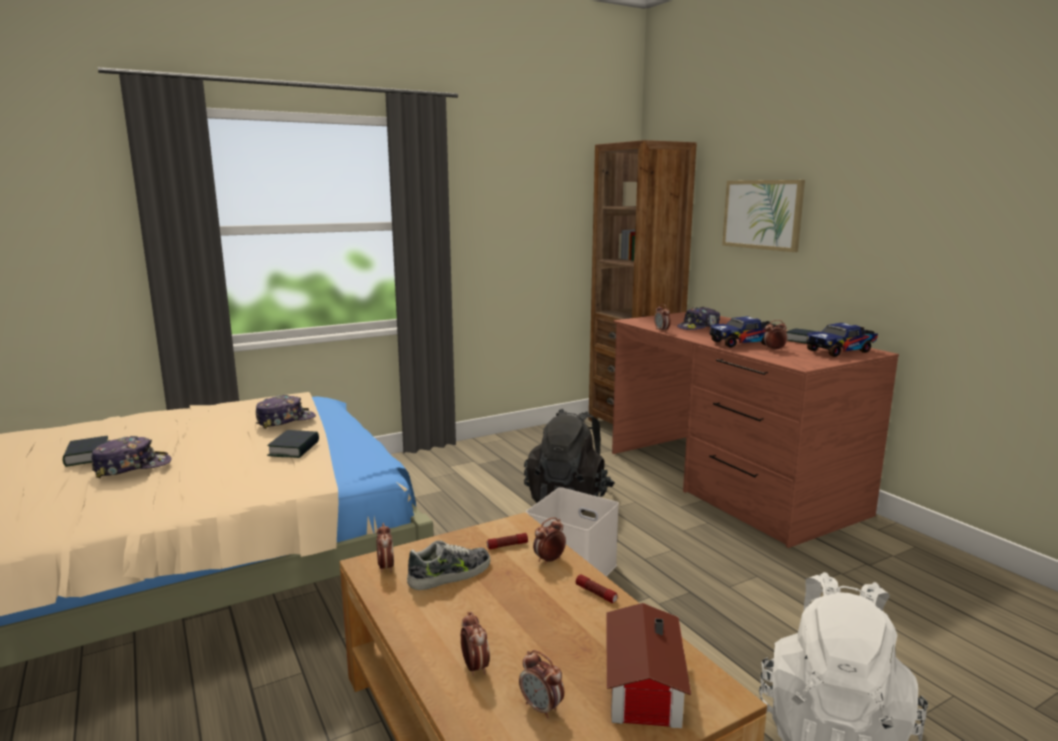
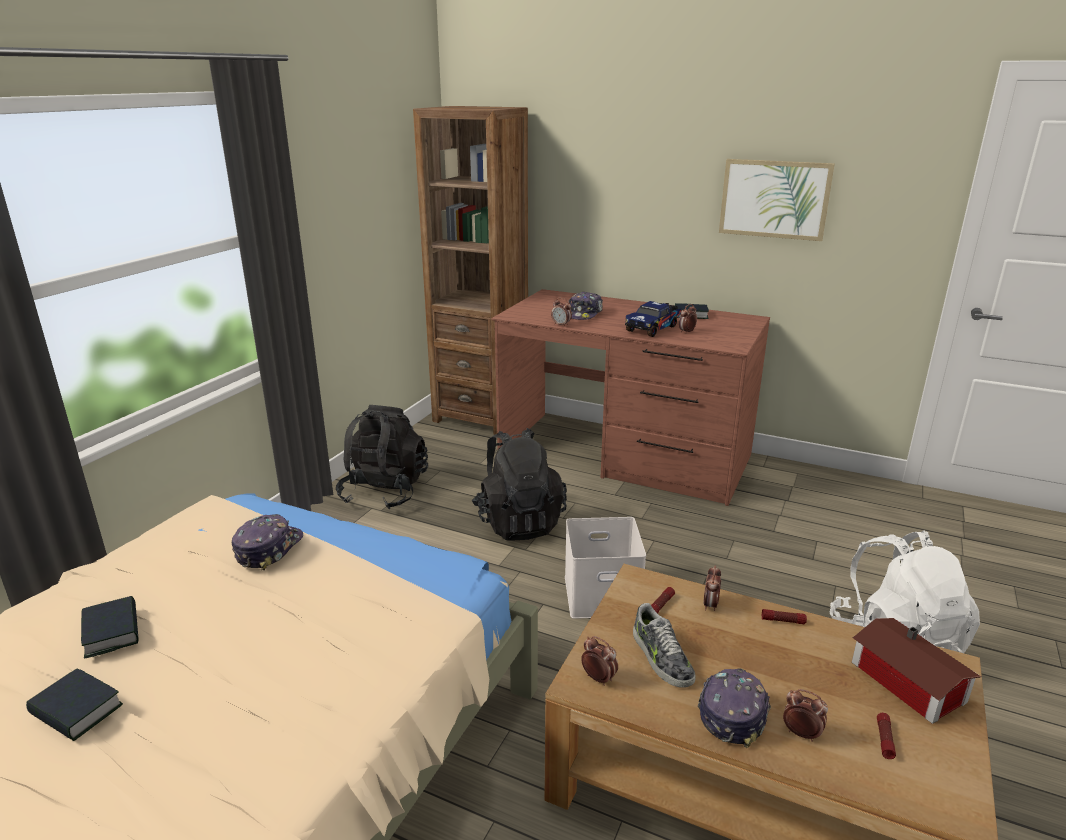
camera: 35 degrees left, 10 degrees up
cap [91,436,171,478] -> cap moved to [698,668,771,748]
book [267,430,319,458] -> book moved to [81,596,139,659]
shoe [407,540,490,590] -> shoe turned 135 degrees clockwise [633,603,696,688]
alarm clock [519,650,564,719] -> flashlight [877,713,896,759]
picture [722,180,805,252] -> picture moved to [719,159,835,241]
toy truck [806,323,878,357] -> none
none -> black backpack [336,405,428,509]

